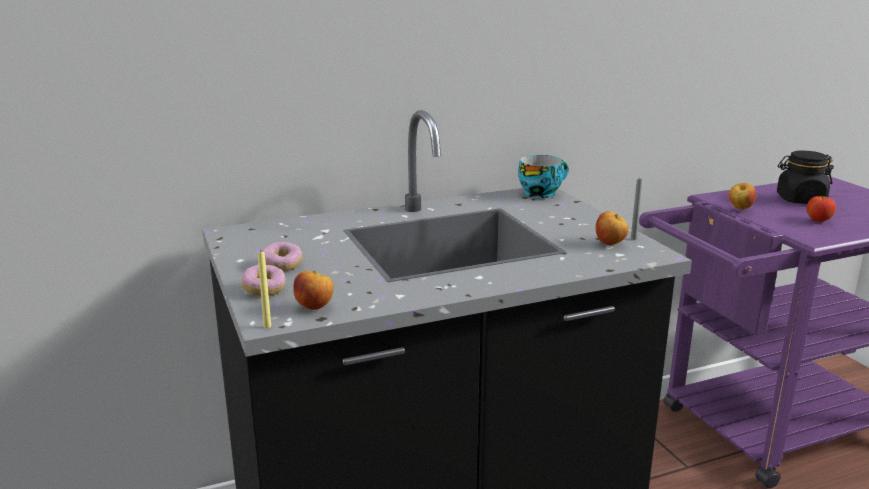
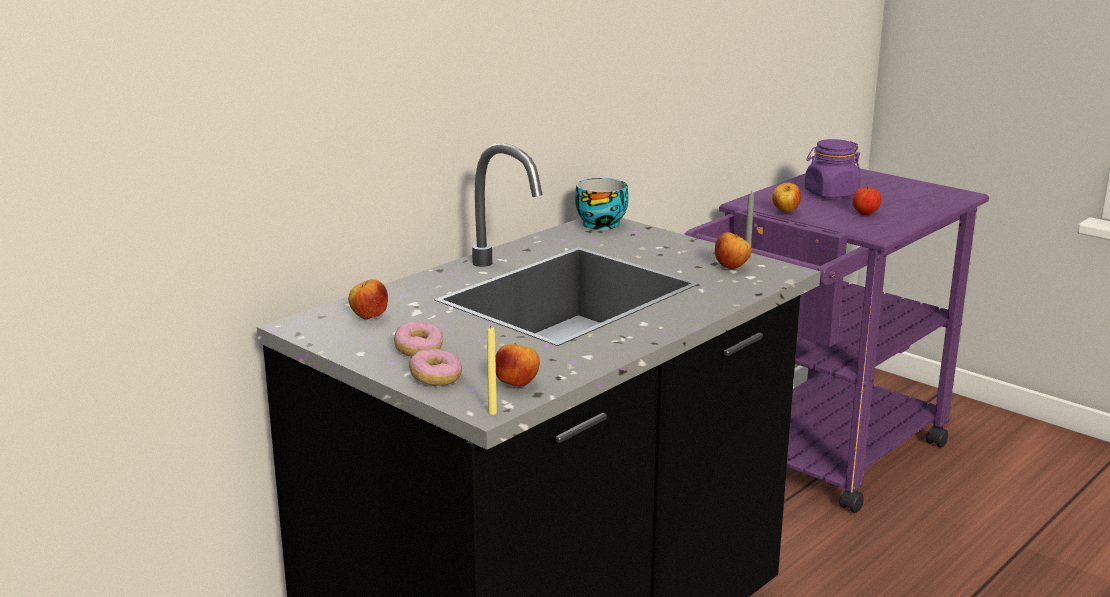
camera: 25 degrees left, 0 degrees up
black jar [777,150,834,204] -> purple jar [804,139,861,198]
none -> apple [348,279,388,320]

